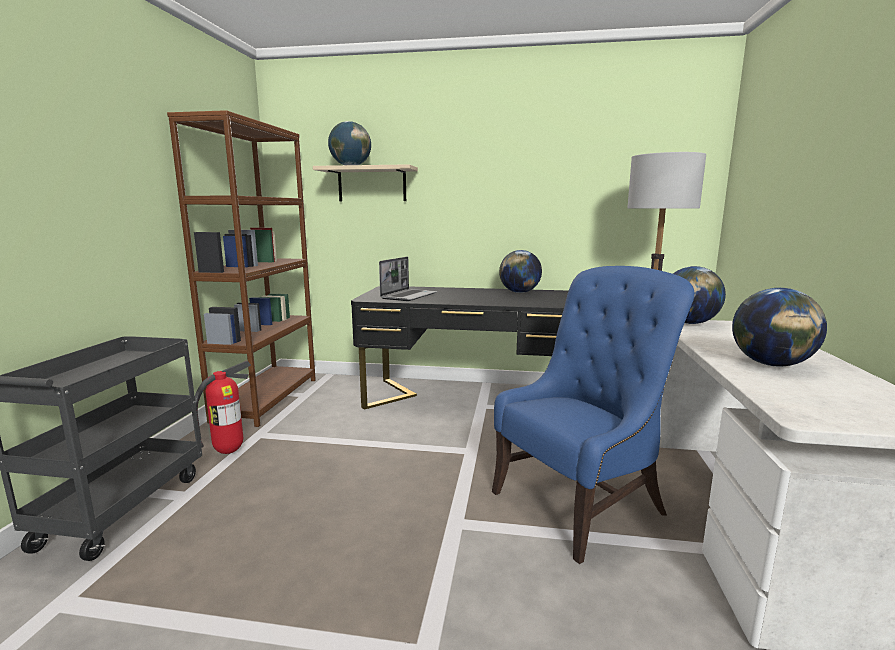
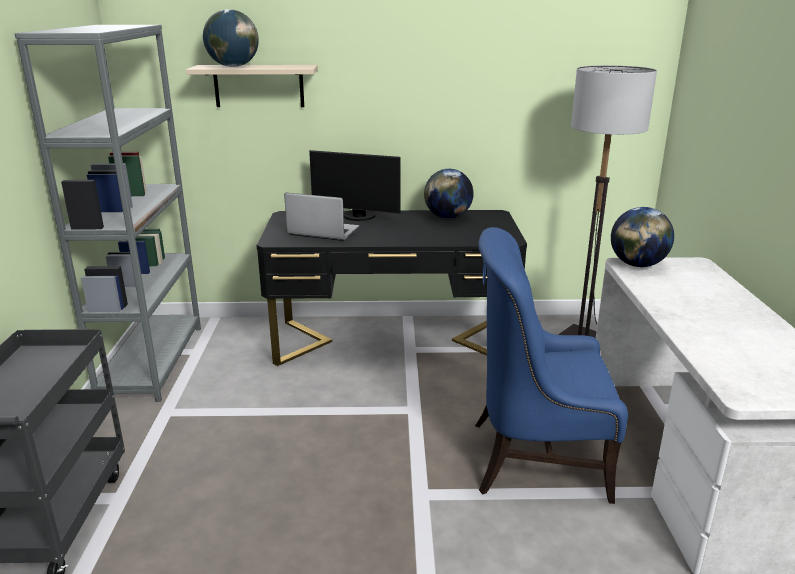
camera: 10 degrees left, 10 degrees up
brown bookcase [167,110,316,427] -> grey bookcase [14,25,201,402]
fire extinguisher [195,361,251,454] -> none
laptop [379,257,437,301] -> laptop turned 90 degrees counterclockwise [284,193,359,241]
blue chair [492,266,694,564] -> blue chair turned 135 degrees counterclockwise [475,227,628,504]
globe [732,288,827,366] -> none
none -> monitor [309,150,401,221]

